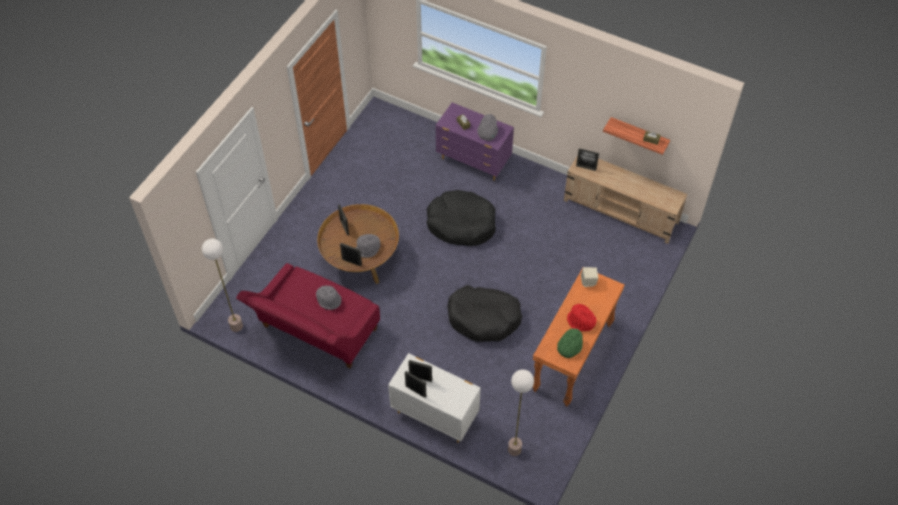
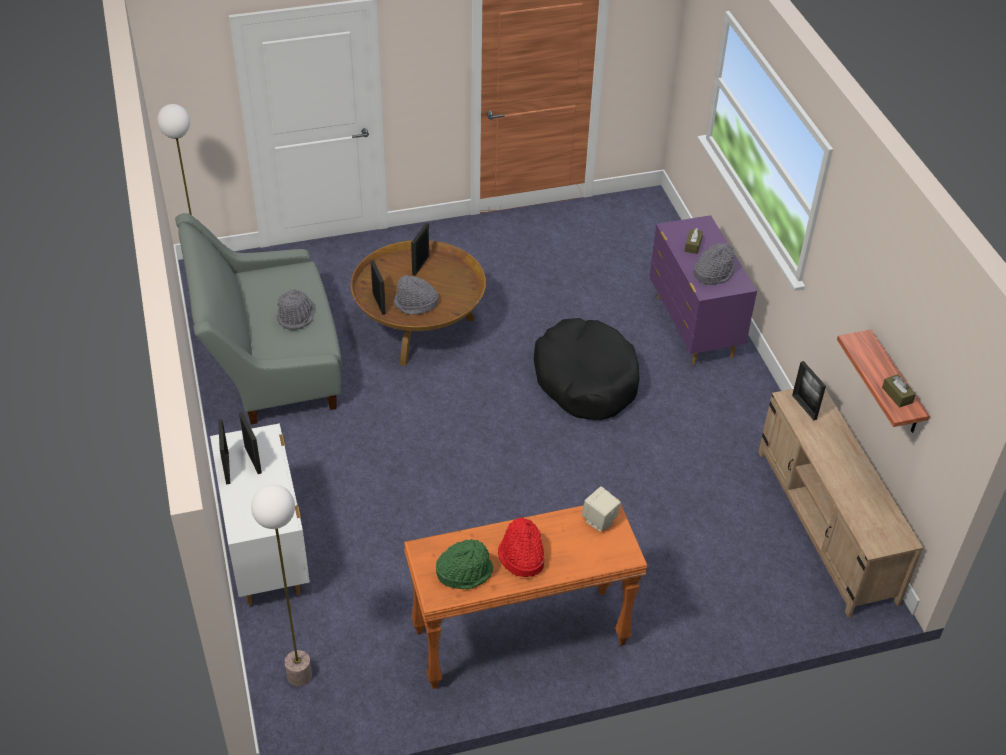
camera: 45 degrees right, 10 degrees down
red sofa [236,263,380,368] -> grey sofa [175,213,342,424]
black dog bed [447,285,522,342] -> none

